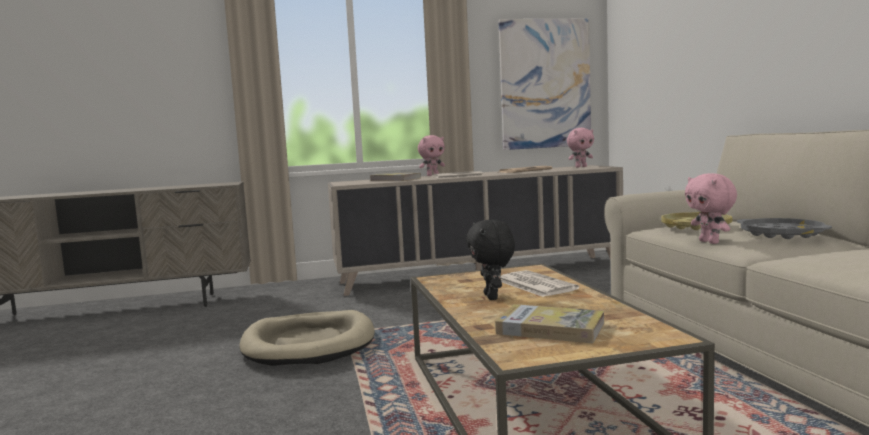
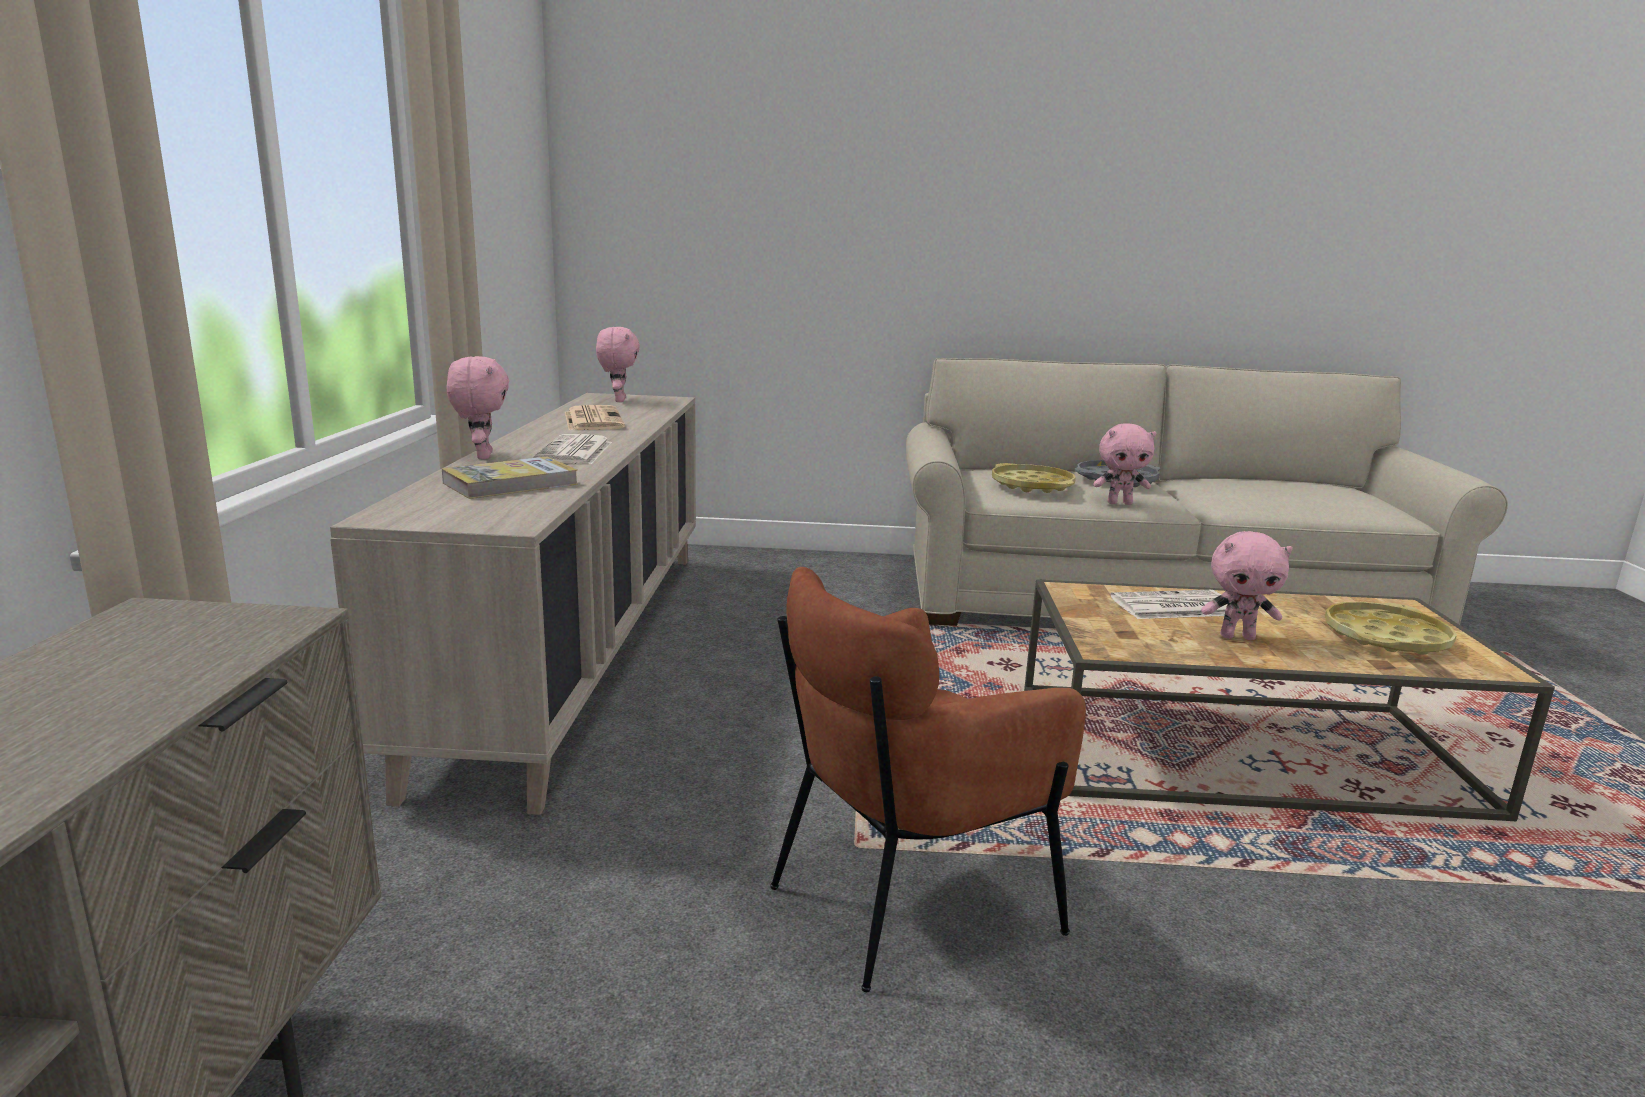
camera: 75 degrees left, 10 degrees up
beige dog bed [239,310,375,366] -> brown armchair [770,567,1086,992]
black plush toy [466,220,515,300] -> pink plush toy [1201,531,1293,640]
book [495,304,604,343] -> yellow tray [1325,602,1457,655]
picture [498,19,591,150] -> none

